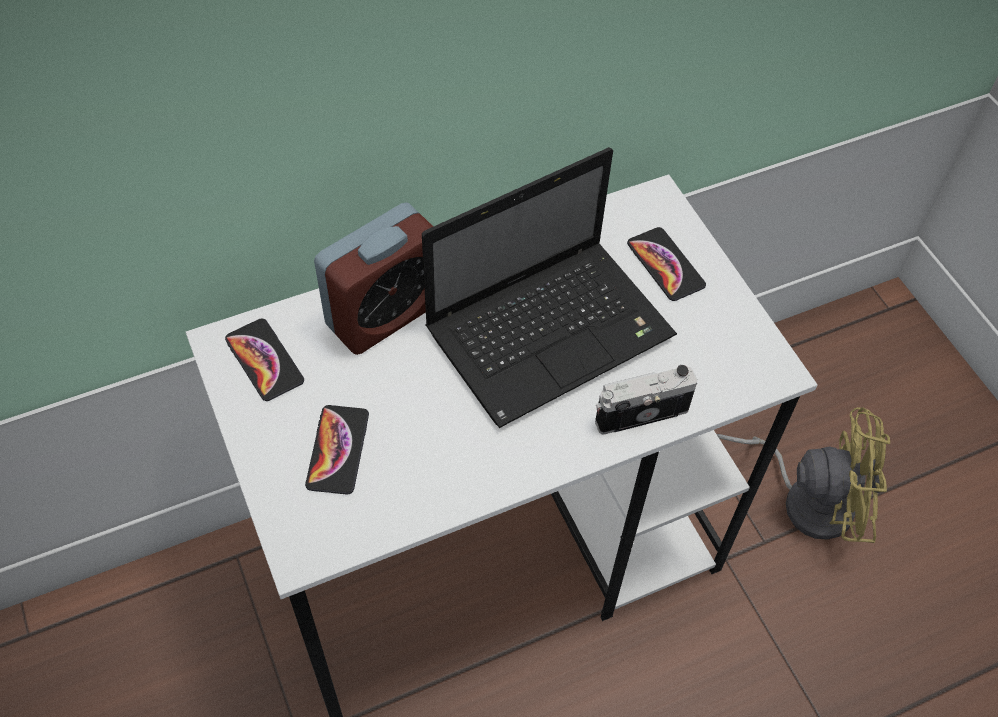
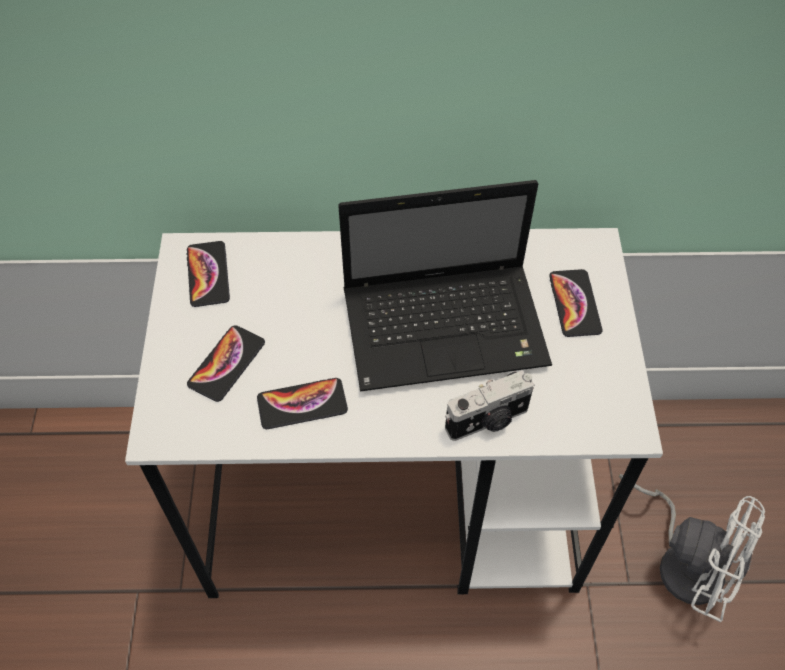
camera: 25 degrees right, 0 degrees up
alarm clock [314,202,433,355] -> none
camera [595,365,697,435] -> camera turned 150 degrees clockwise [445,370,534,441]
yellow fan [717,407,890,543] -> white fan [619,474,765,622]
none -> phone [257,378,348,429]

